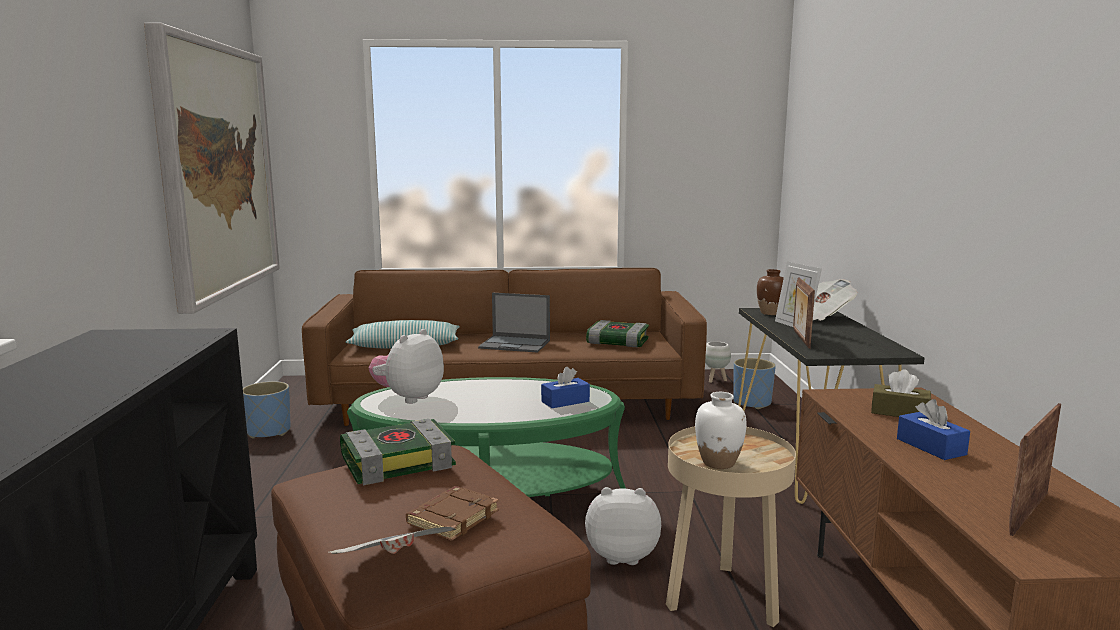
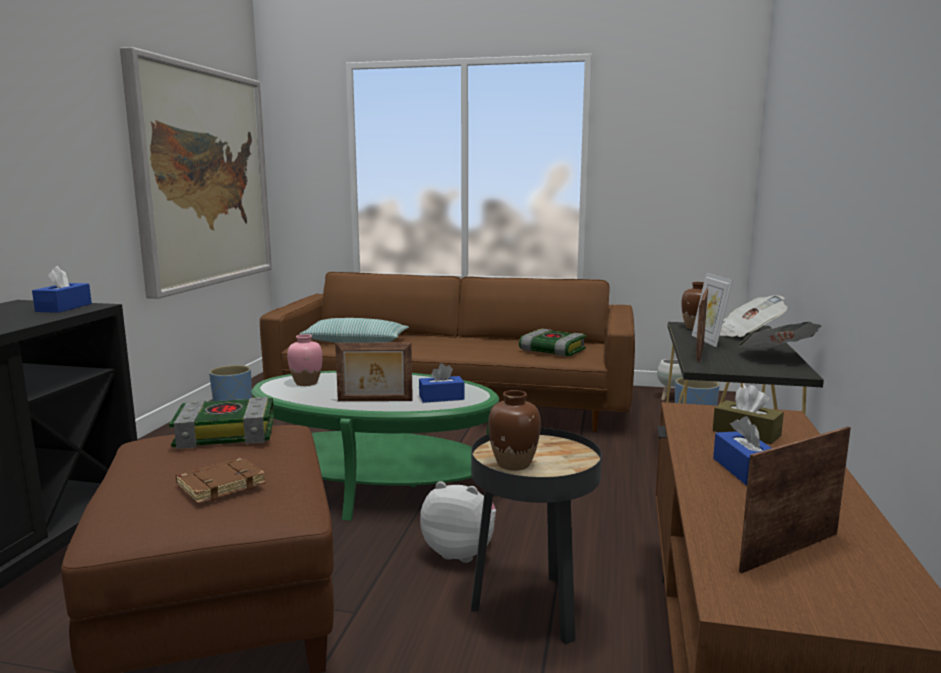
camera: 15 degrees right, 0 degrees up
newspaper [329,527,456,554] -> newspaper moved to [737,322,822,348]
plush toy [369,329,444,404] -> pink vase [287,334,323,386]
laptop [478,293,550,353] -> none
beige side table [666,426,796,627] -> black side table [471,428,602,645]
white vase [695,392,747,469] -> brown vase [488,390,541,471]
none -> blue tissue box [32,266,92,313]
none -> picture frame [335,342,413,401]

